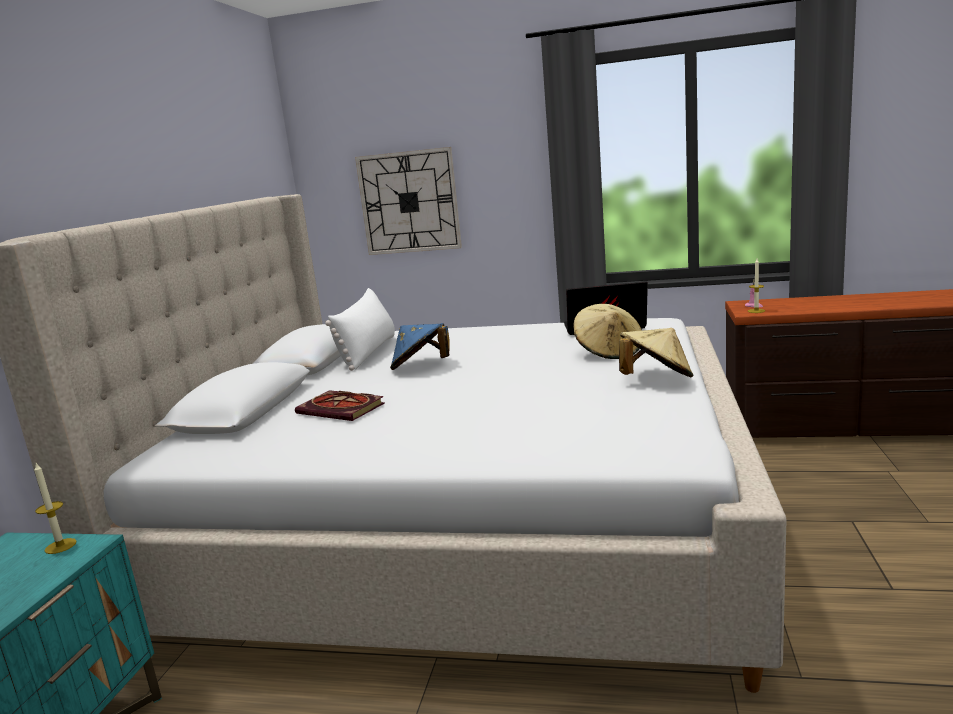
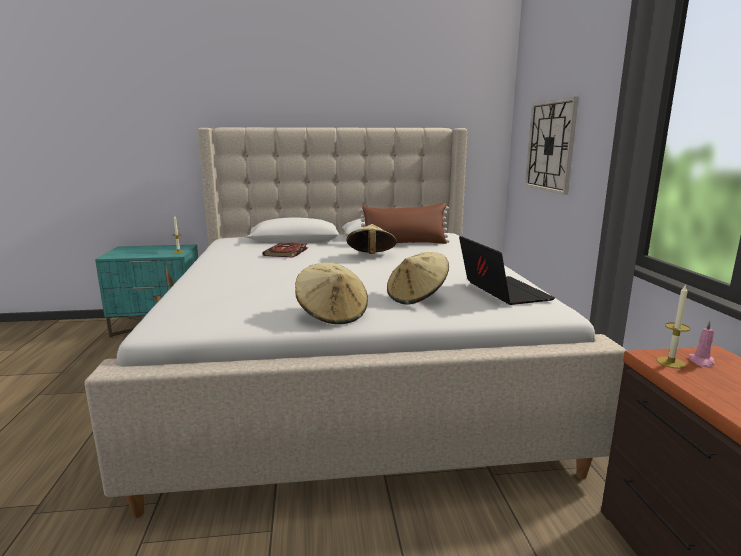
camera: 70 degrees right, 0 degrees up
white pillow [325,288,395,371] -> brown pillow [359,203,450,244]
blue hat [390,323,450,370] -> beige hat [347,224,397,254]

